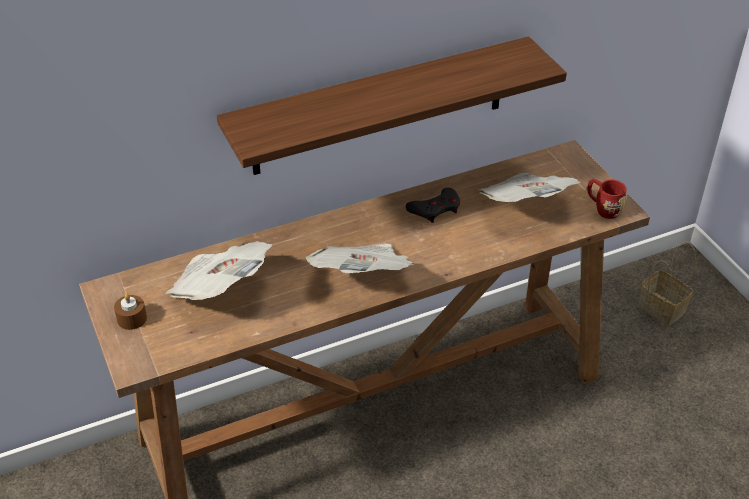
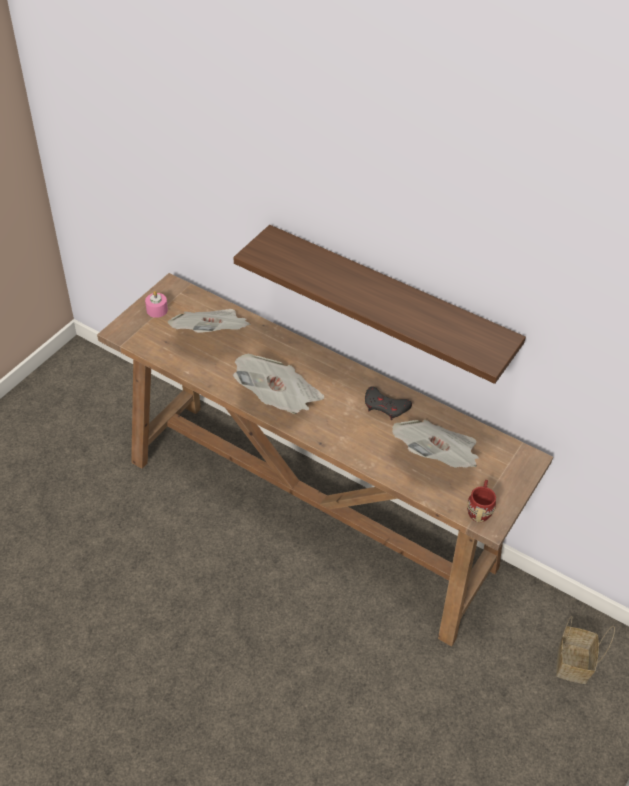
camera: 55 degrees right, 5 degrees up
brown candle [114,294,147,330] -> pink candle [145,291,168,318]

